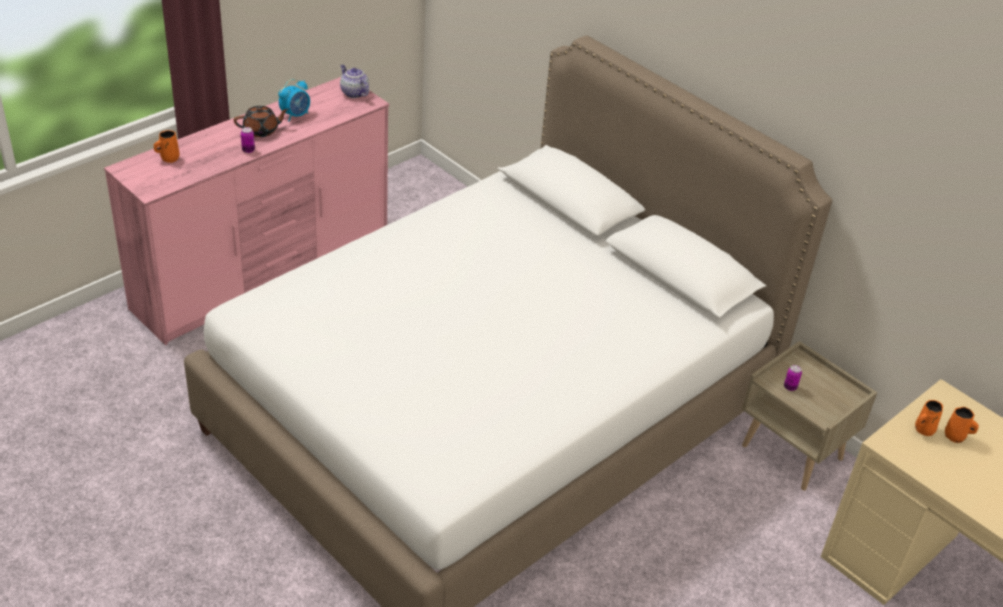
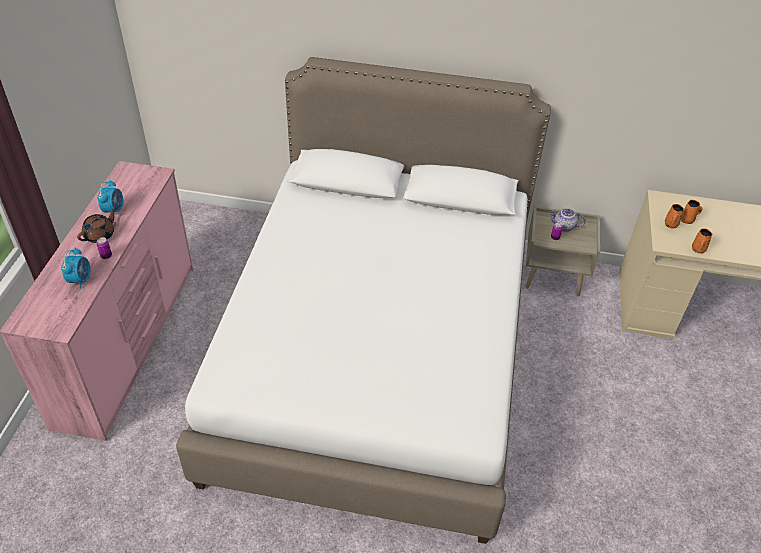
camera: 35 degrees left, 5 degrees up
orange mug [154,130,179,163] -> orange mug moved to [692,228,712,253]
teapot [340,65,369,98] -> teapot moved to [549,208,586,232]
none -> alarm clock [61,247,90,289]

